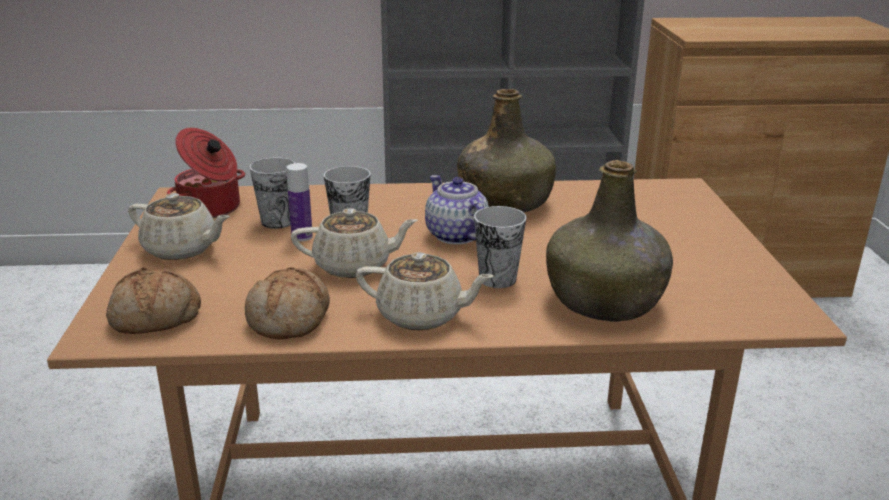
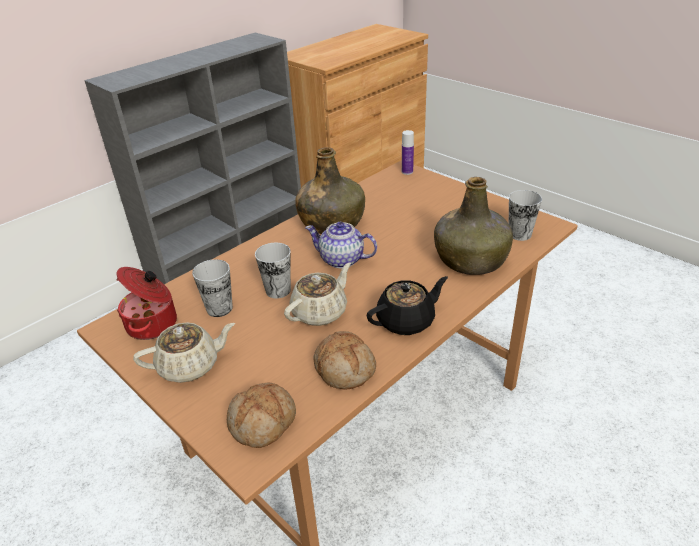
camera: 40 degrees left, 10 degrees up
bottle [286,163,313,241] -> bottle moved to [402,130,414,175]
beige teapot [356,252,494,330] -> black teapot [366,276,448,335]
cup [474,206,527,288] -> cup moved to [509,190,542,241]

